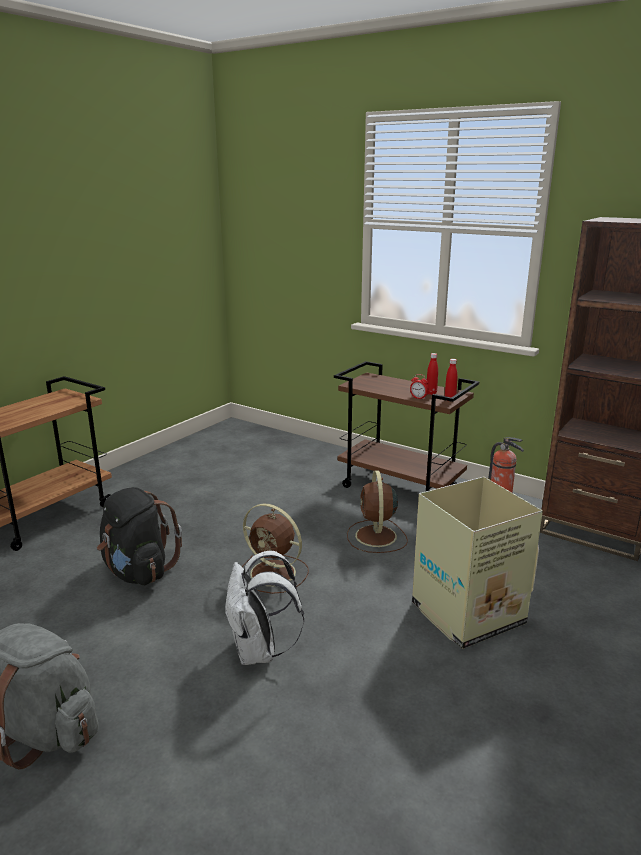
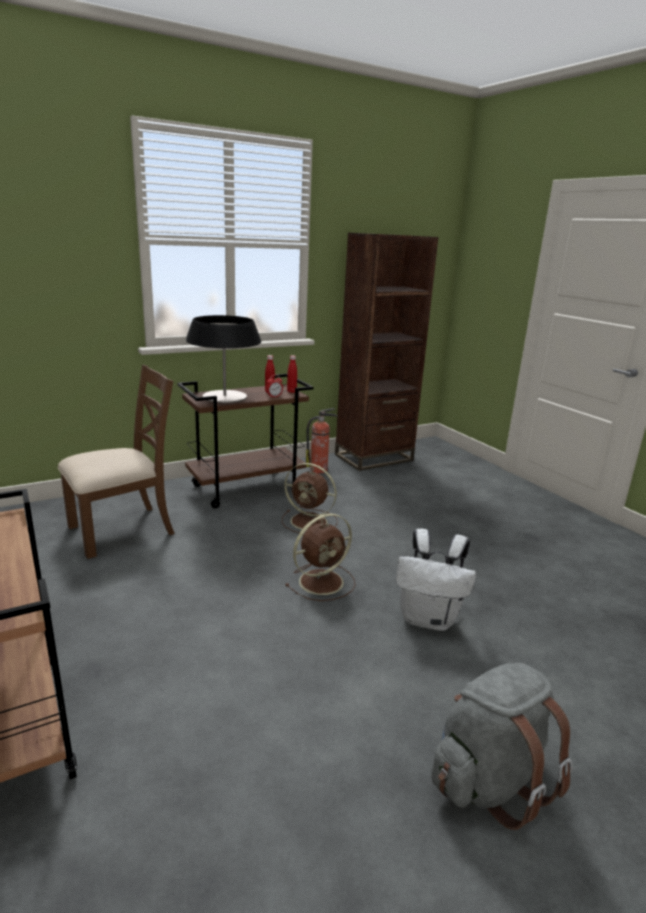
camera: 65 degrees left, 0 degrees up
black backpack [97,487,182,585] -> none
cardboard box [412,477,543,649] -> none
none -> brown chair [58,365,175,559]
none -> table lamp [186,315,261,403]

